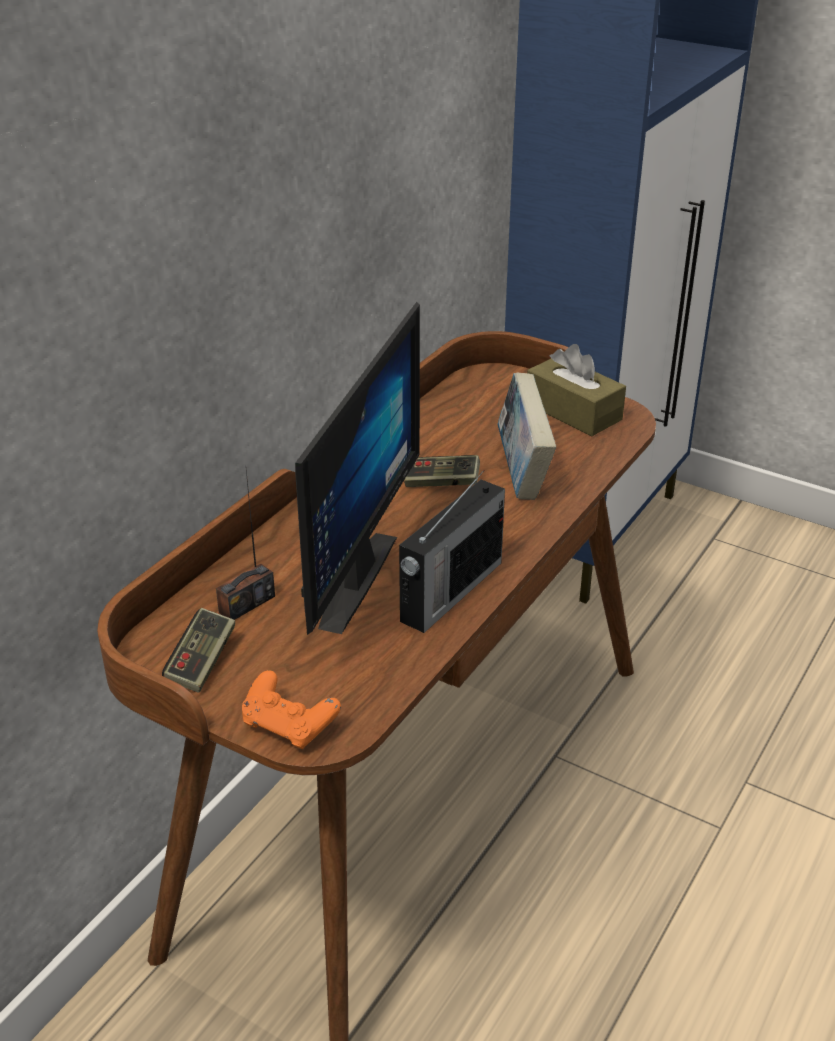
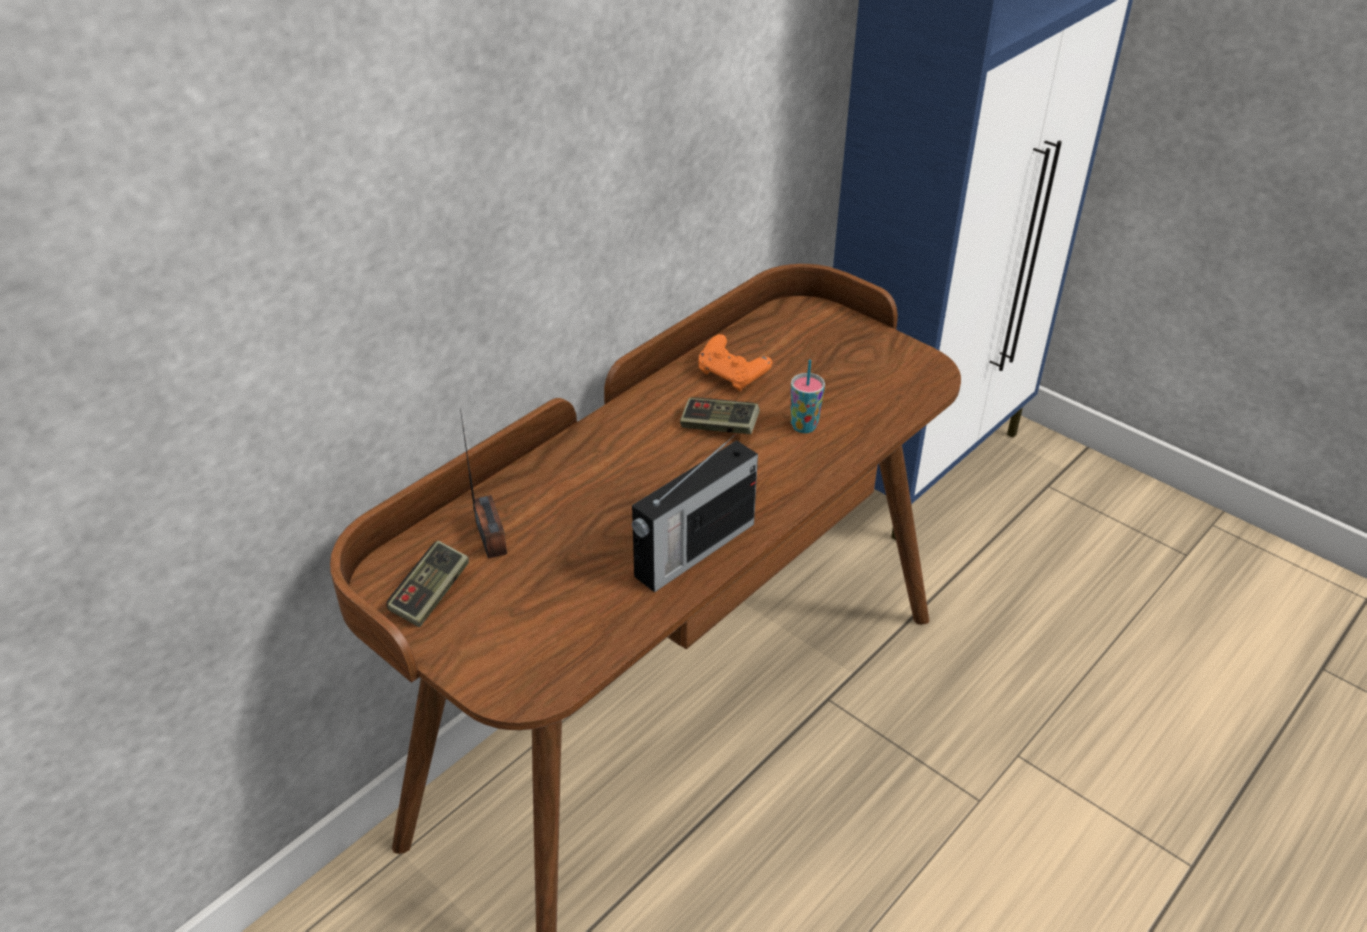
camera: 10 degrees right, 5 degrees up
radio [216,470,275,620] -> radio turned 75 degrees counterclockwise [460,408,507,559]
orange game controller [242,670,341,749] -> orange game controller moved to [698,334,772,391]
monitor [295,302,420,635] -> none
book [497,373,556,500] -> cup [791,359,825,433]
brown tissue box [527,344,626,436] -> none

